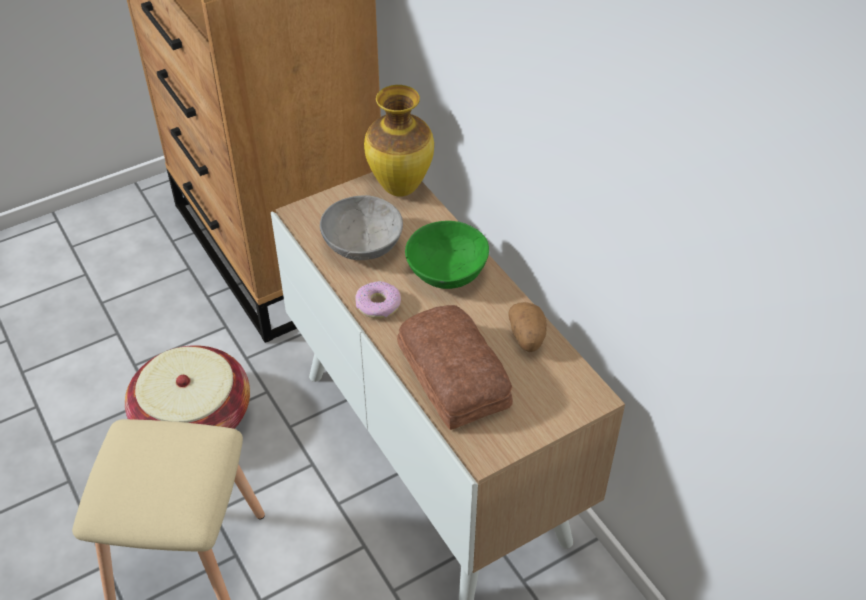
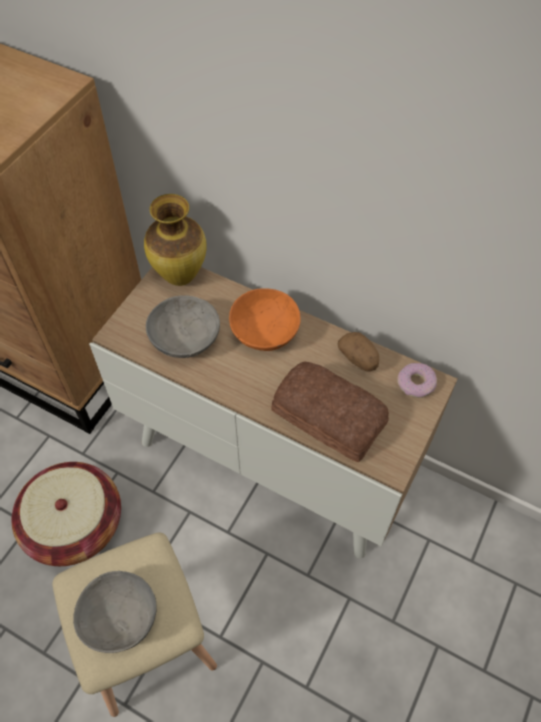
camera: 30 degrees left, 10 degrees up
donut [355,281,401,319] -> donut moved to [397,363,437,398]
green bowl [405,221,489,289] -> orange bowl [229,288,301,351]
none -> grey bowl [73,571,157,653]

